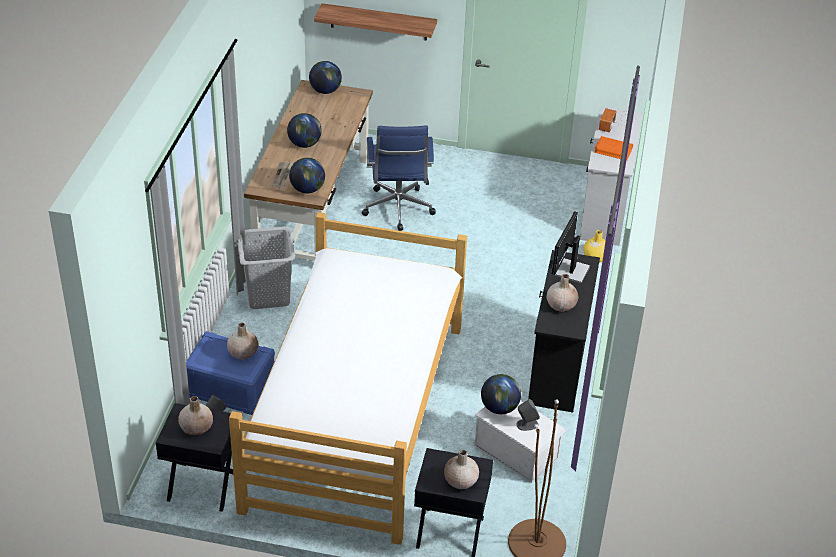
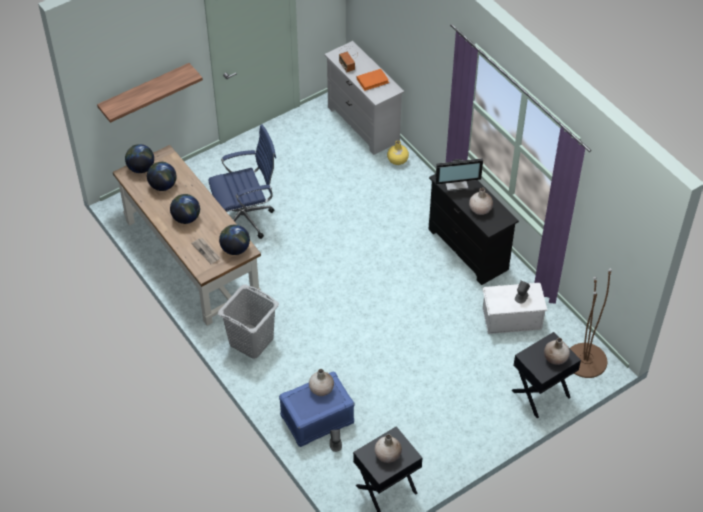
camera: 45 degrees left, 10 degrees up
bed [229,212,467,545] -> none
blue office chair [362,126,436,231] -> blue office chair turned 60 degrees counterclockwise [208,124,276,239]
globe [481,374,521,414] -> globe moved to [147,162,177,191]
monitor [552,211,590,284] -> monitor turned 75 degrees counterclockwise [435,158,483,191]

